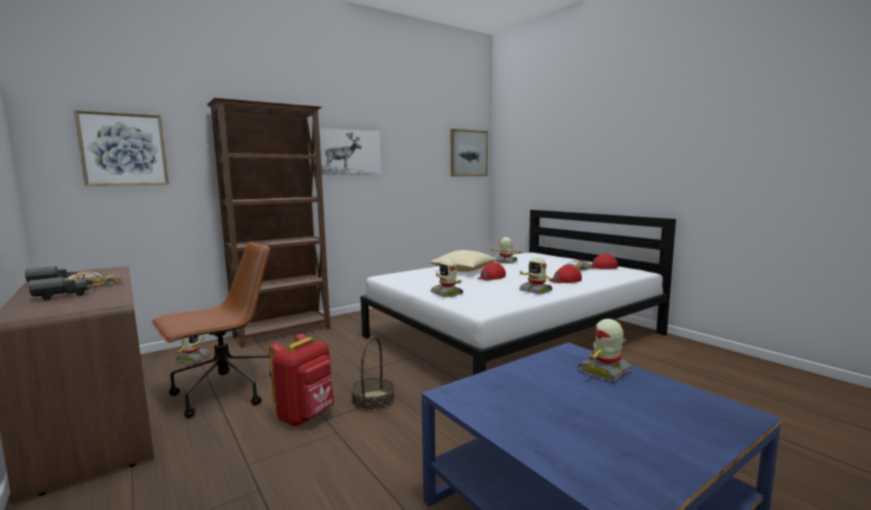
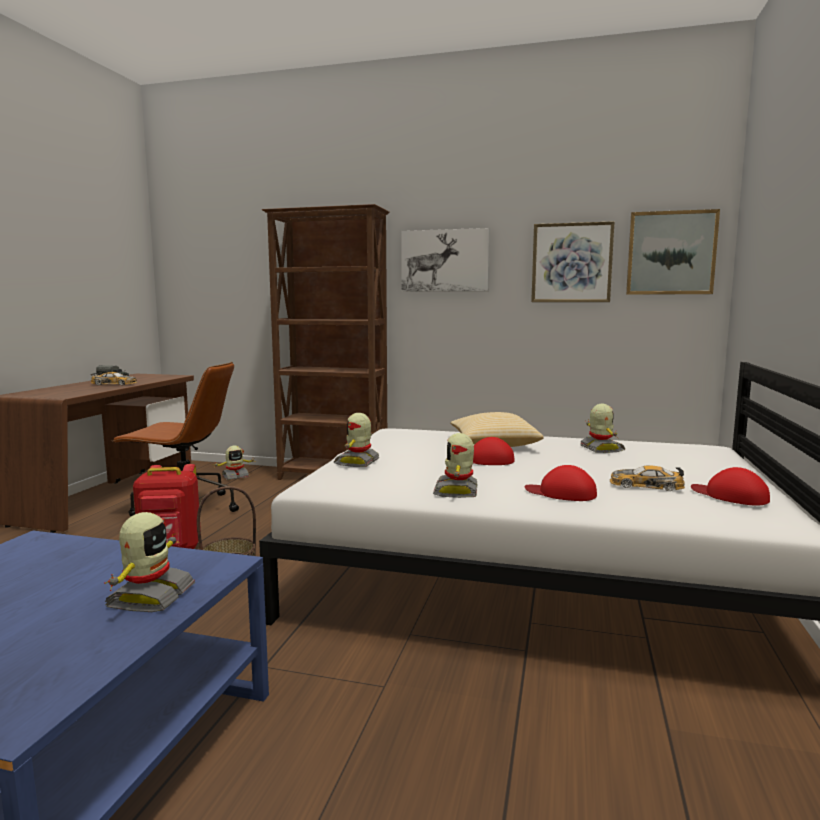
camera: 50 degrees right, 0 degrees up
toy truck [29,277,89,300] -> none
picture [74,110,169,186] -> picture moved to [531,221,614,302]
toy robot [577,319,632,382] -> toy robot turned 90 degrees clockwise [104,512,195,612]

